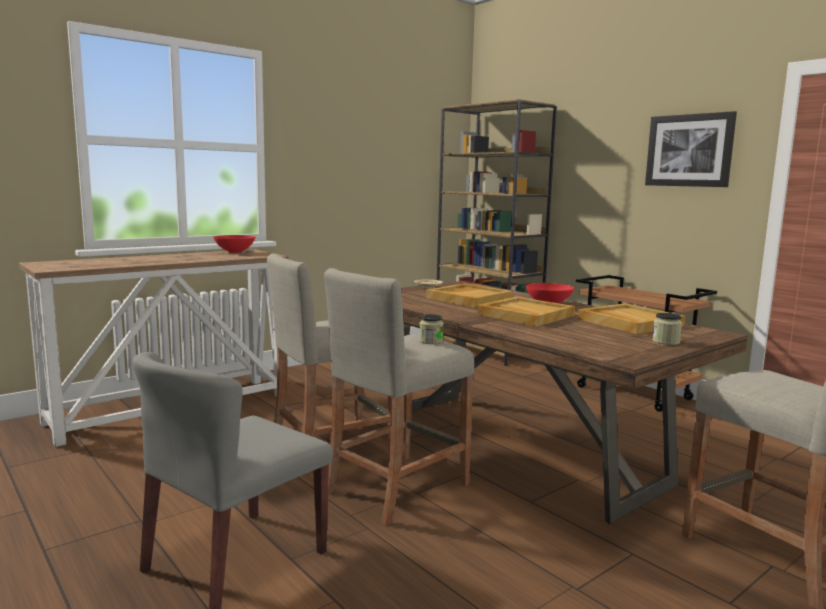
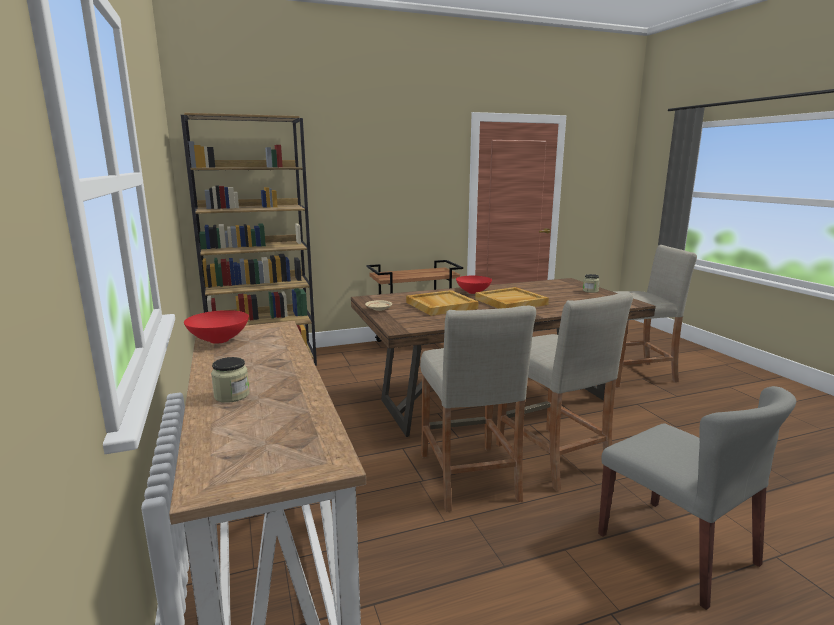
camera: 70 degrees left, 5 degrees up
jar [419,314,444,344] -> jar moved to [211,357,250,403]
beige tray [578,303,685,334] -> none
picture [645,111,737,187] -> none

